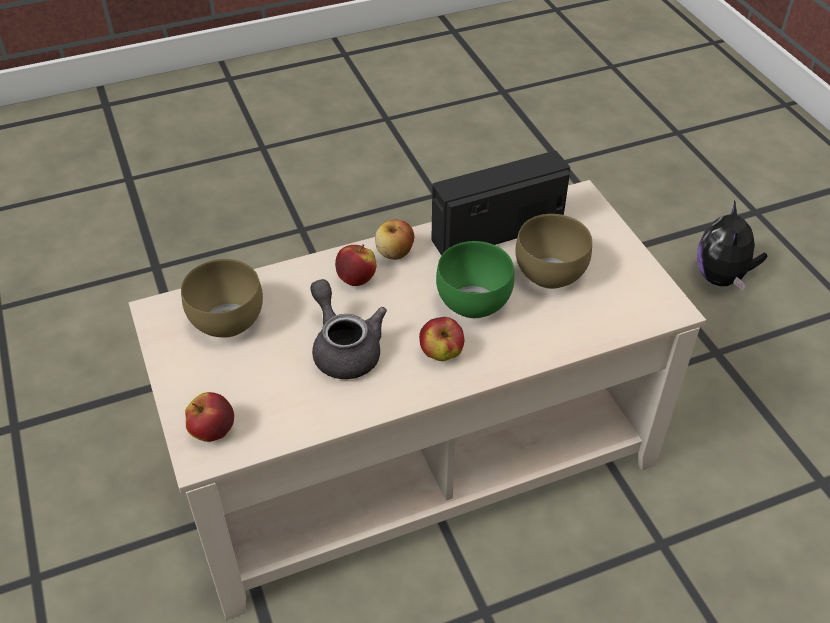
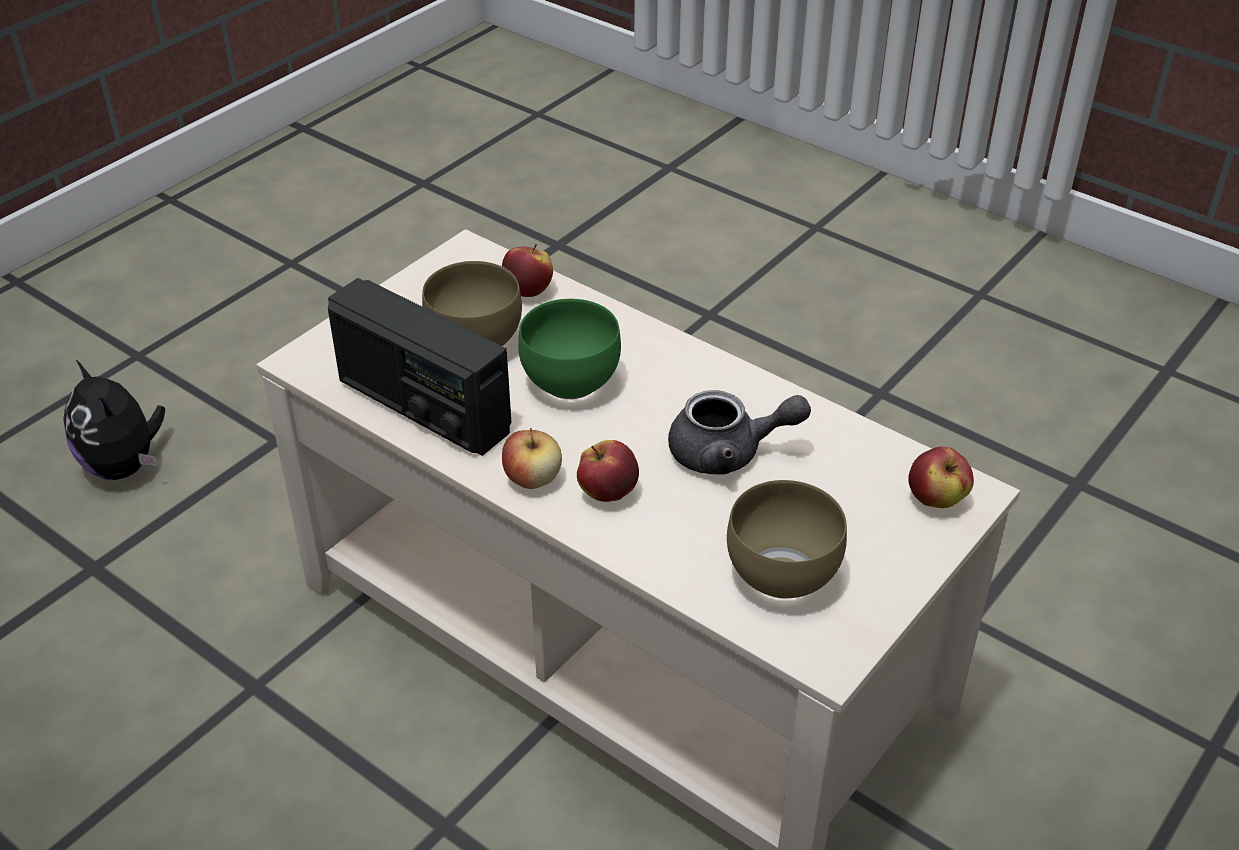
camera: 120 degrees left, 5 degrees down
grey teapot [310,279,387,379] -> grey teapot turned 120 degrees counterclockwise [668,390,811,475]
apple [419,317,464,361] -> apple moved to [502,244,553,297]
plush toy [697,200,767,291] -> plush toy turned 75 degrees clockwise [63,359,165,480]

